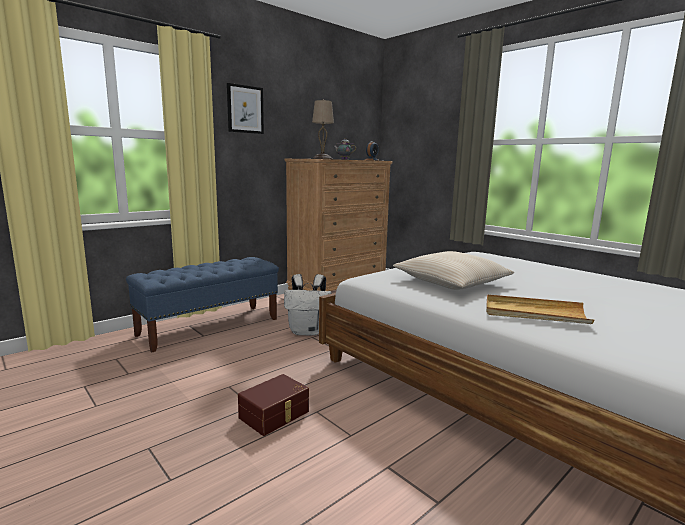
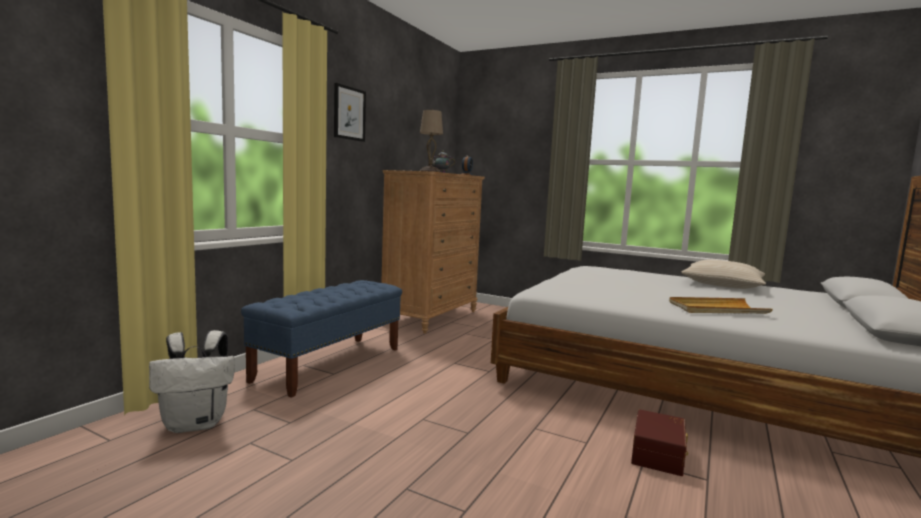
camera: 20 degrees left, 5 degrees down
brown storage box [238,374,309,436] -> brown storage box moved to [631,409,688,476]
white backpack [284,274,331,335] -> white backpack moved to [149,330,235,433]
beige pillow [393,251,514,290] -> beige pillow moved to [681,259,766,289]

